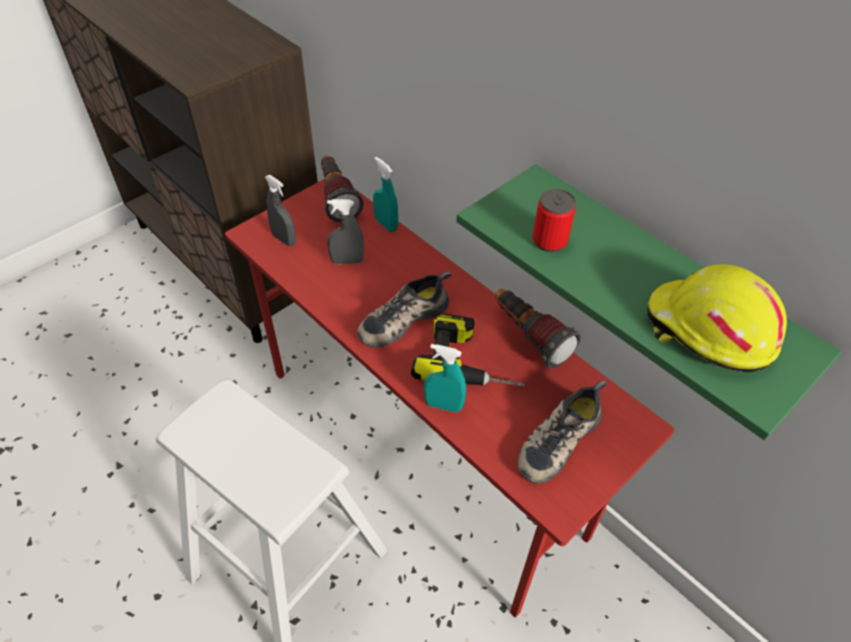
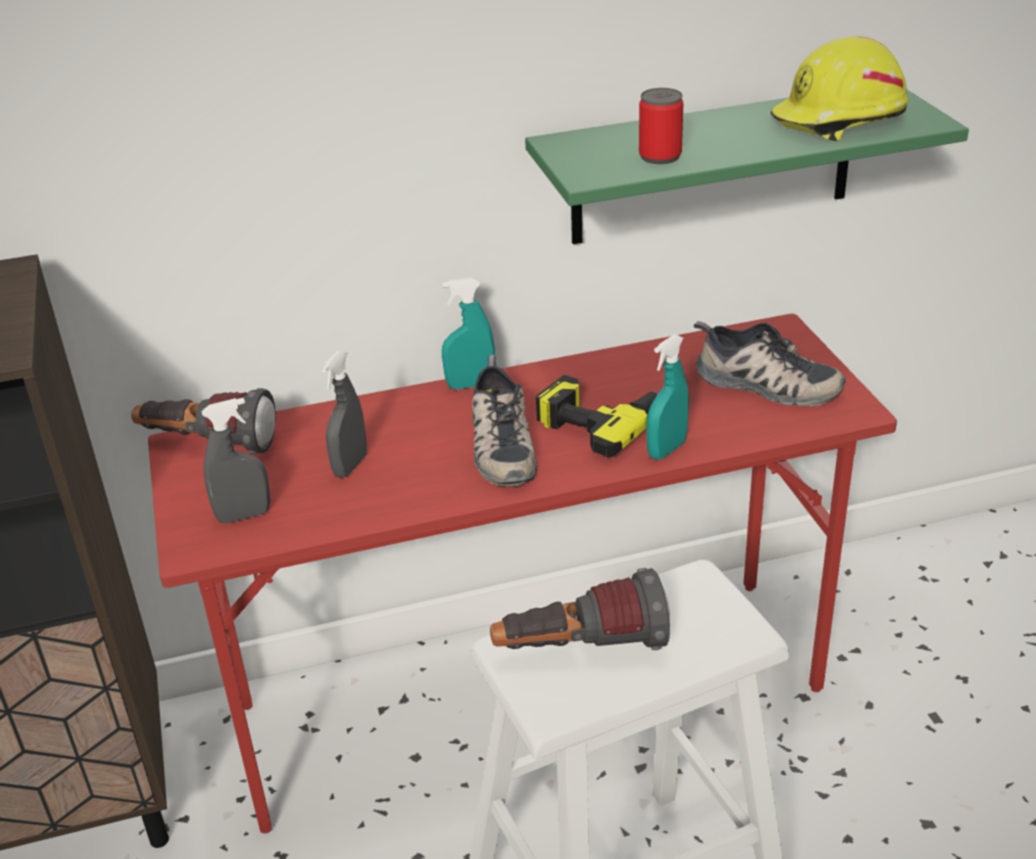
camera: 60 degrees left, 15 degrees down
turquoise spray bottle [373,157,398,232] -> turquoise spray bottle moved to [442,278,495,389]
flashlight [495,289,581,368] -> flashlight moved to [490,568,670,650]
shoe [518,380,607,484] -> shoe turned 45 degrees counterclockwise [693,321,846,406]

